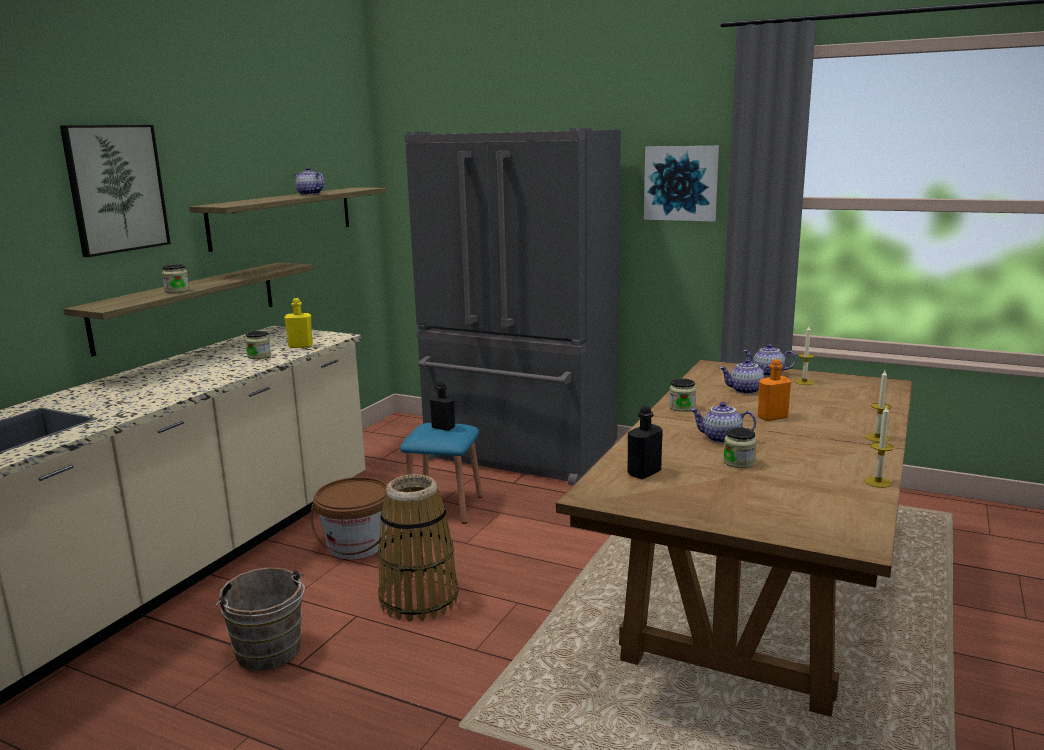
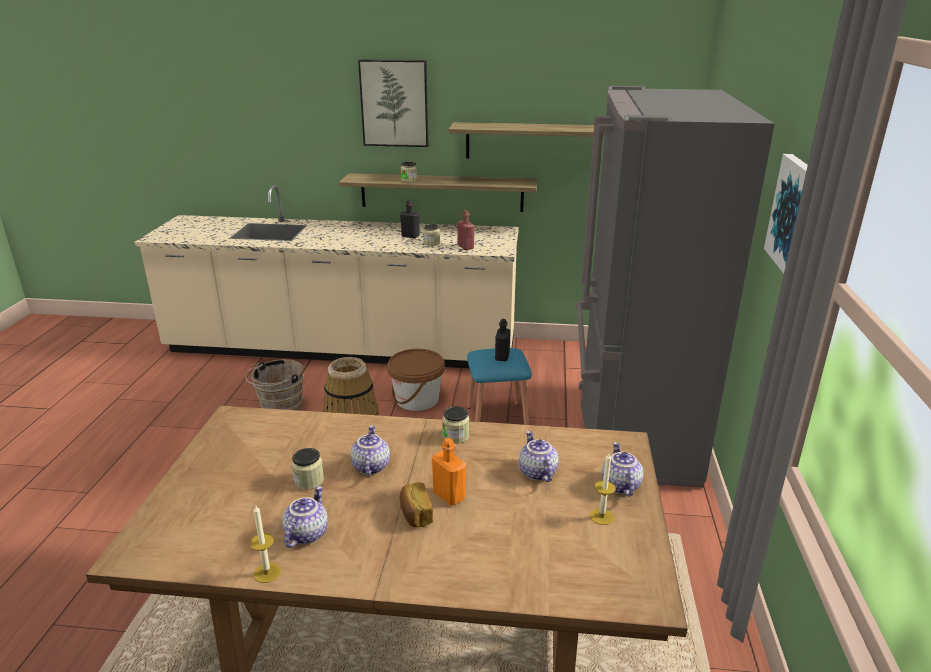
camera: 70 degrees right, 10 degrees up
yellow bottle [284,298,313,348] -> red bottle [457,210,474,250]
teapot [294,168,325,195] -> teapot moved to [282,486,328,548]
black bottle [627,405,663,479] -> black bottle moved to [400,200,420,238]
candle [866,370,891,442] -> none
none -> bread [400,482,433,527]

